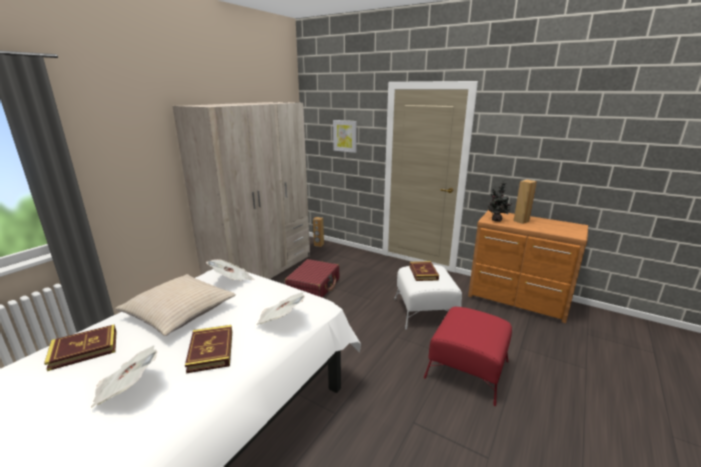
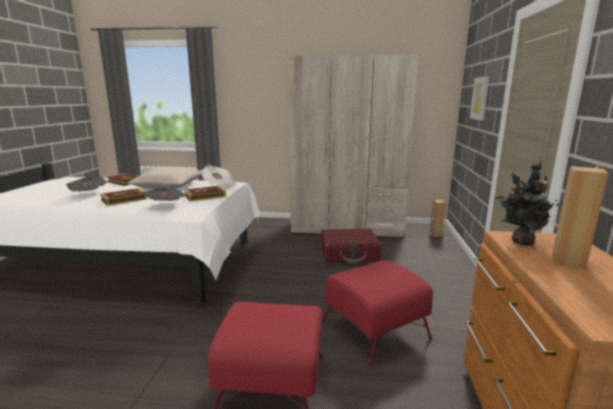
camera: 65 degrees right, 5 degrees down
white ottoman [394,265,462,329] -> red ottoman [322,260,433,367]
book [409,261,439,281] -> book moved to [184,186,226,201]

